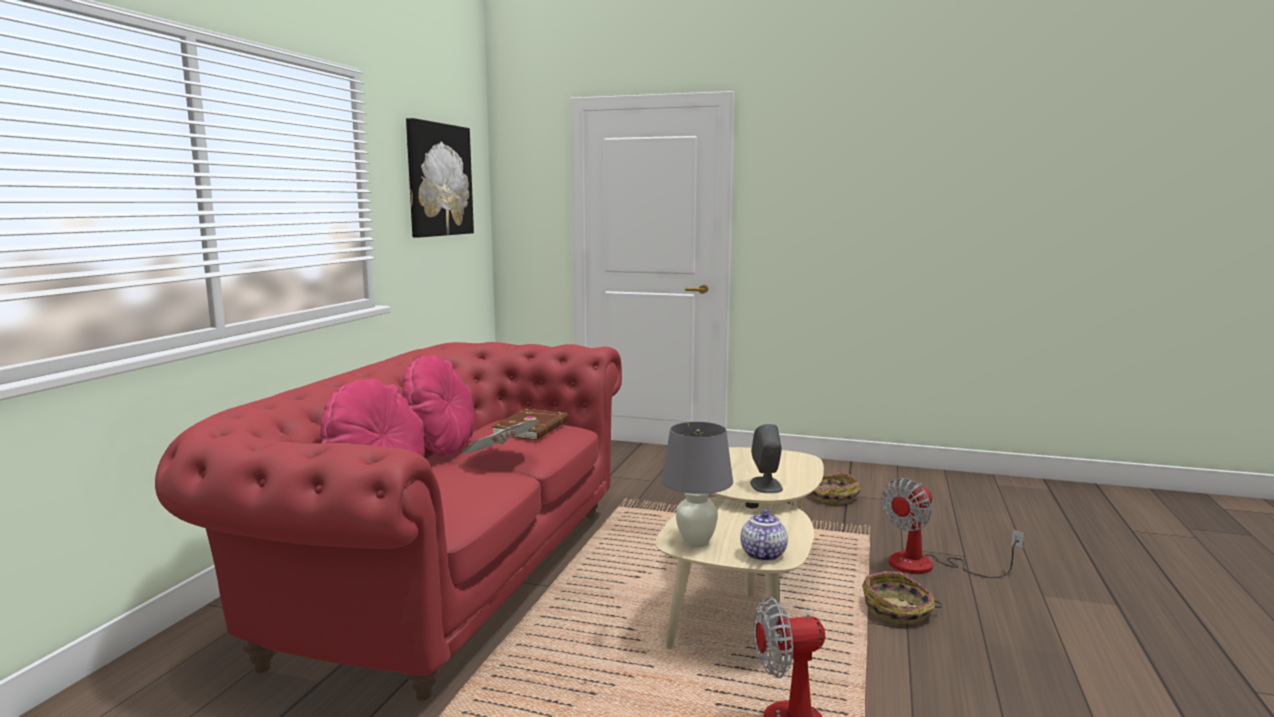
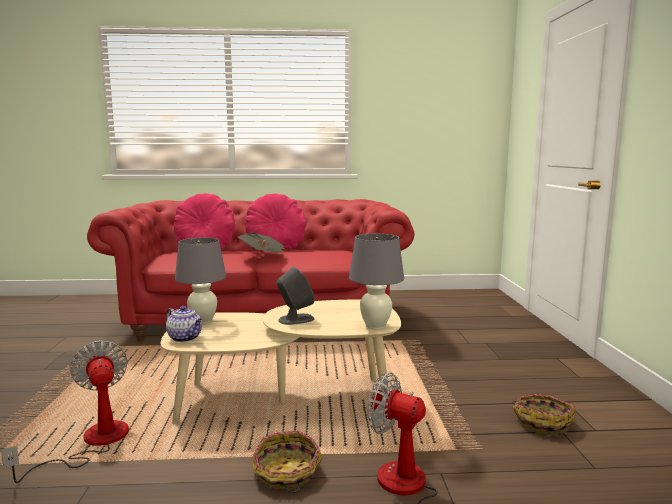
camera: 70 degrees right, 0 degrees up
picture [406,118,474,238] -> none
brown book [491,409,568,440] -> none
teapot [740,509,788,561] -> teapot turned 45 degrees clockwise [166,306,202,342]
none -> grey table lamp [349,234,404,329]

